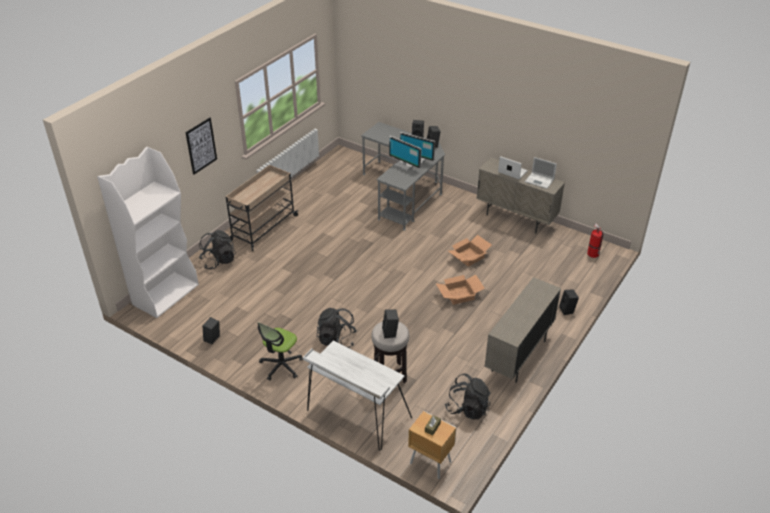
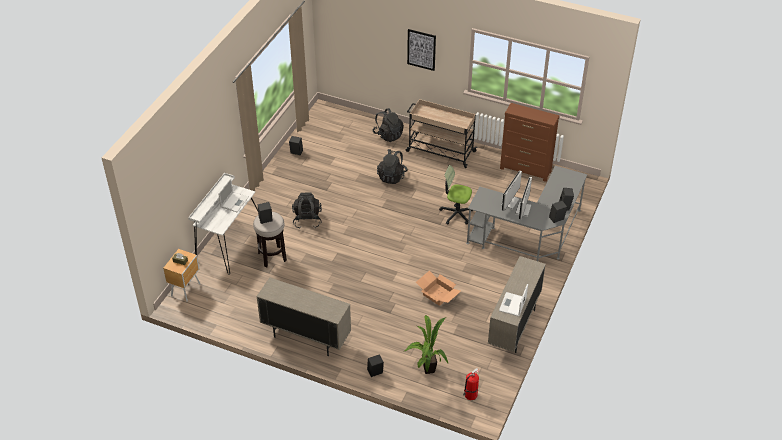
camera: 80 degrees right, 5 degrees up
white bookcase [97,147,199,318] -> none
office chair [257,322,303,380] -> office chair moved to [439,165,473,225]
cardboard box [436,274,485,305] -> none
black backpack [445,373,491,419] -> black backpack moved to [377,149,408,184]
laptop [498,156,528,180] -> laptop moved to [218,178,249,212]
none -> potted plant [403,315,448,374]
none -> brown dresser [500,103,559,182]

